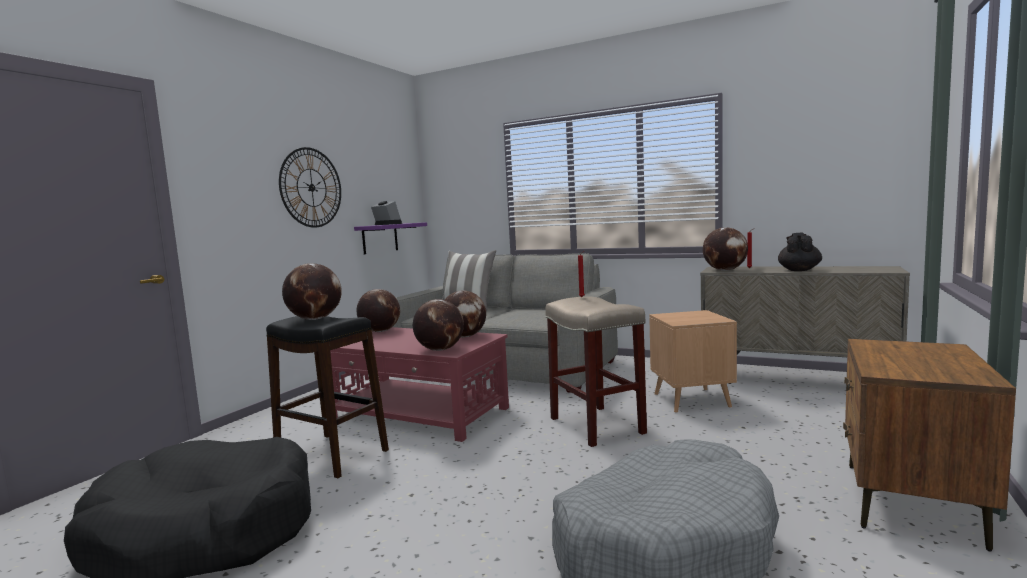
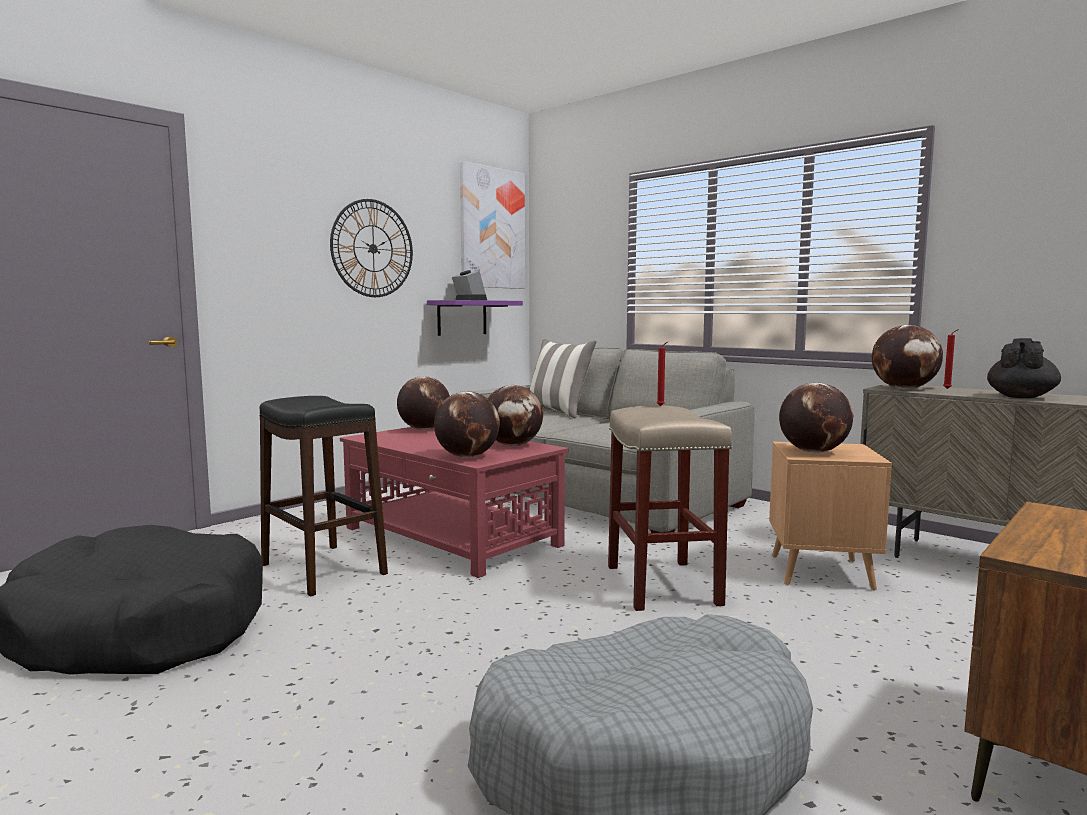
camera: 15 degrees right, 0 degrees up
globe [282,263,342,320] -> globe moved to [779,383,853,453]
none -> picture [460,161,525,289]

